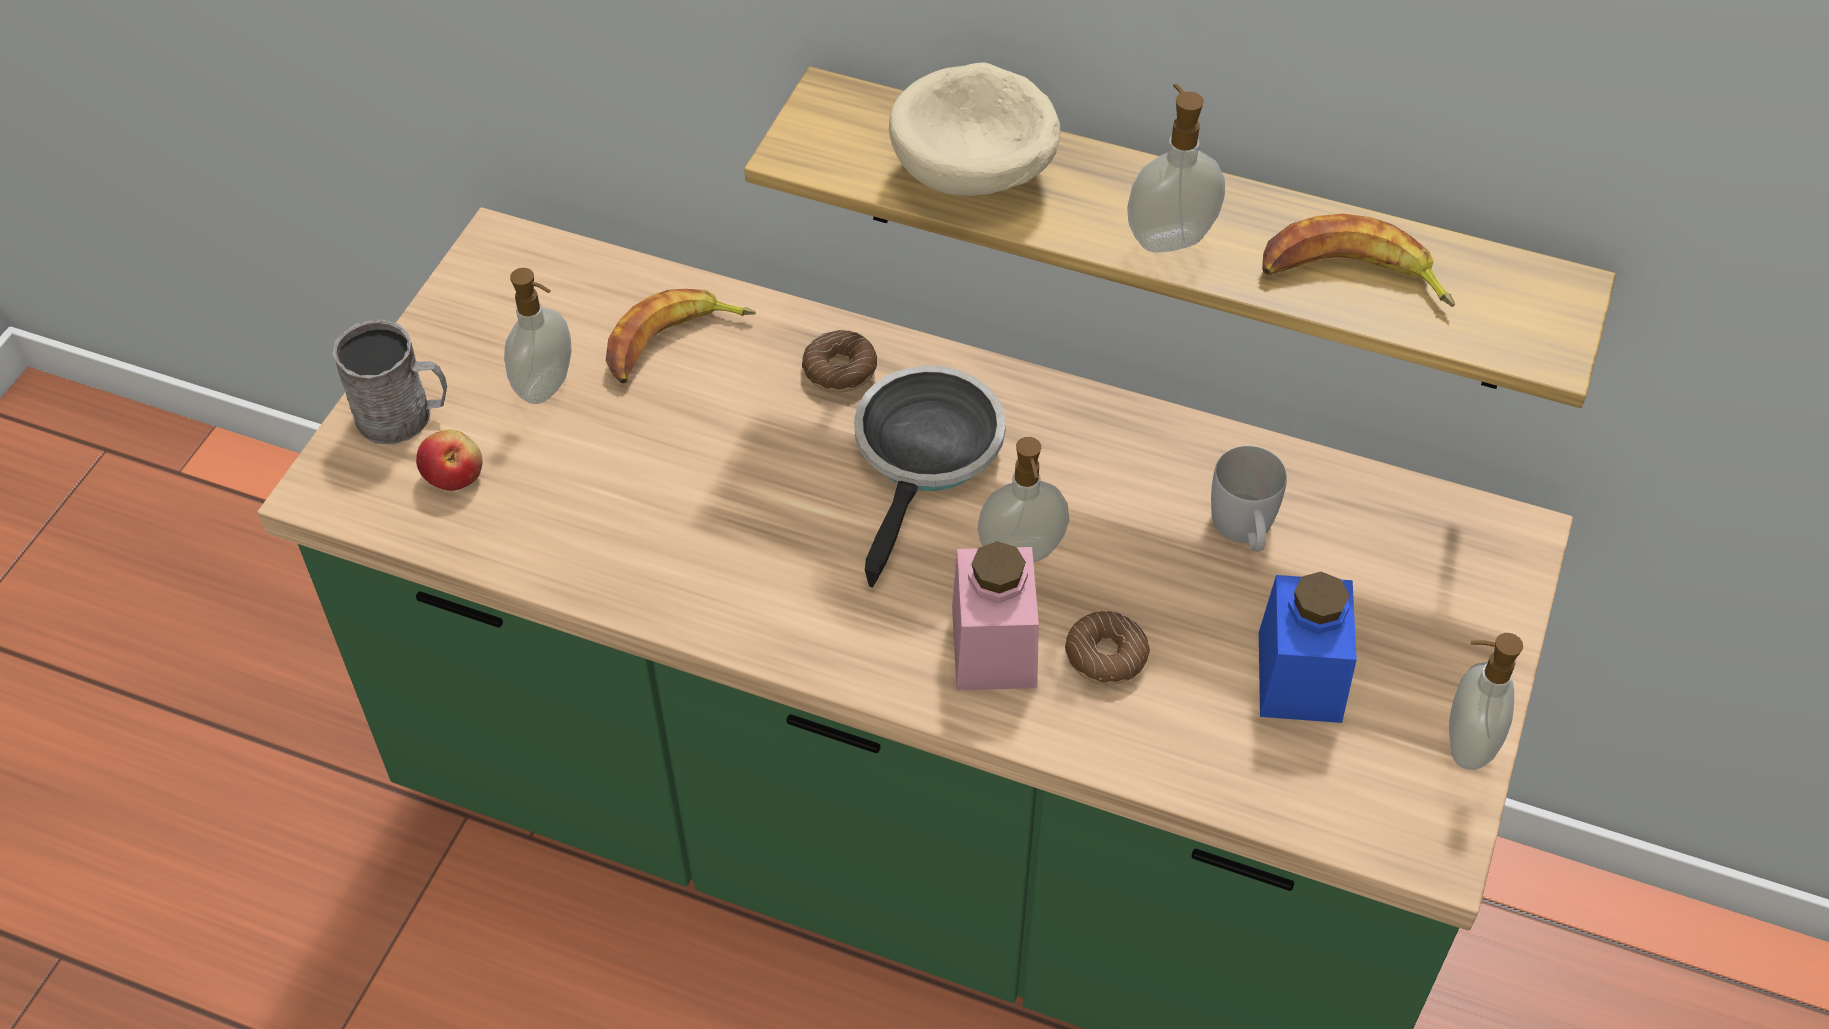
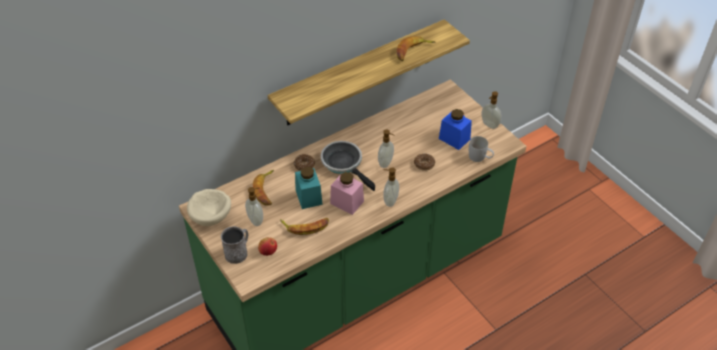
camera: 55 degrees left, 5 degrees down
beige bowl [889,63,1060,196] -> beige bowl moved to [187,189,231,226]
pink jar [952,541,1039,690] -> pink jar moved to [330,172,364,215]
soap dispenser [1127,84,1225,253] -> soap dispenser moved to [383,168,399,207]
white mug [1211,446,1287,552] -> white mug moved to [469,136,494,162]
none -> banana [280,218,329,235]
none -> turquoise jar [295,167,323,209]

